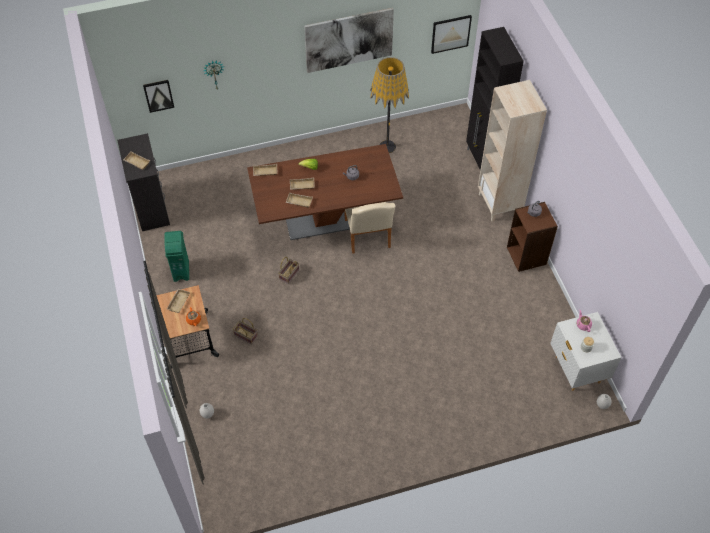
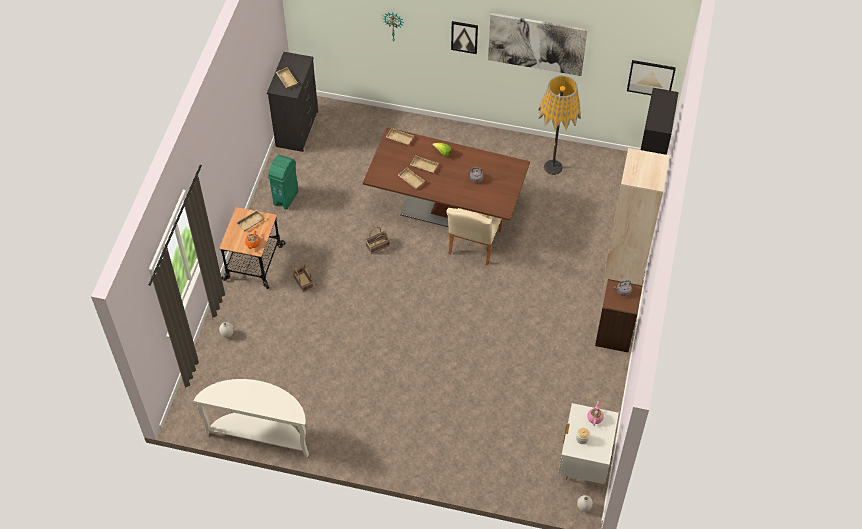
camera: 30 degrees right, 0 degrees up
picture [143,80,174,113] -> picture moved to [451,21,478,54]
none -> white console table [193,379,309,457]

